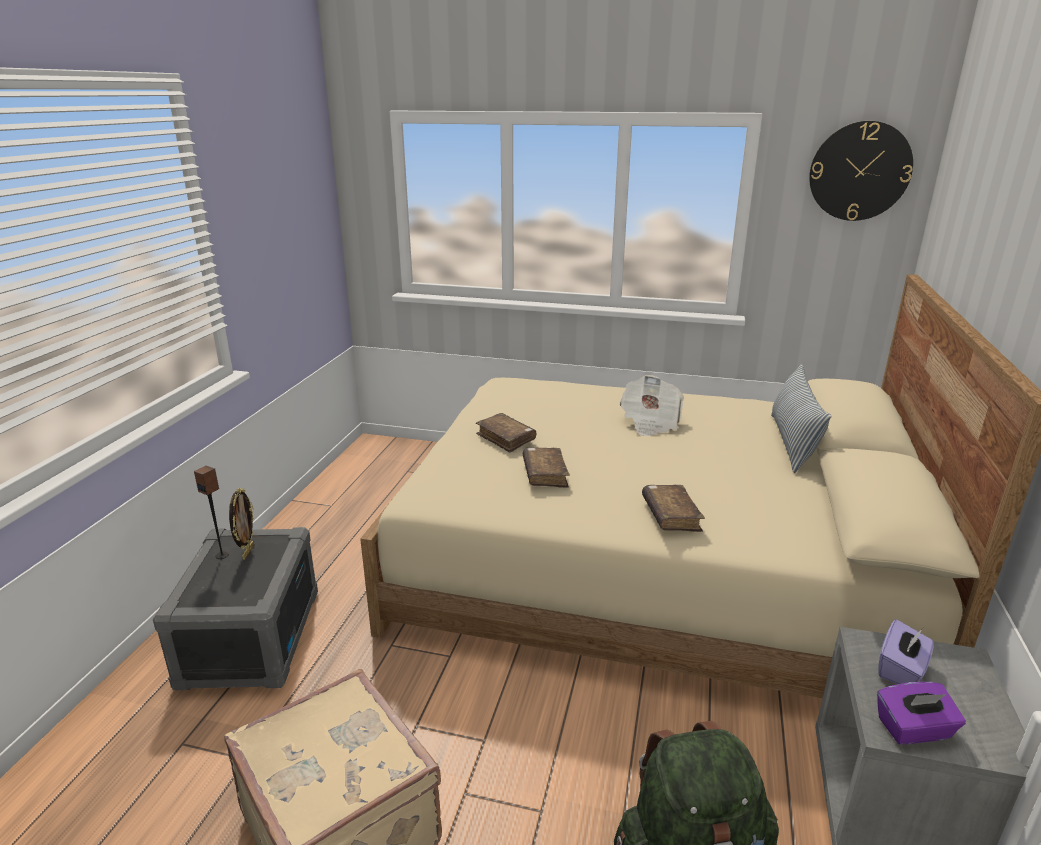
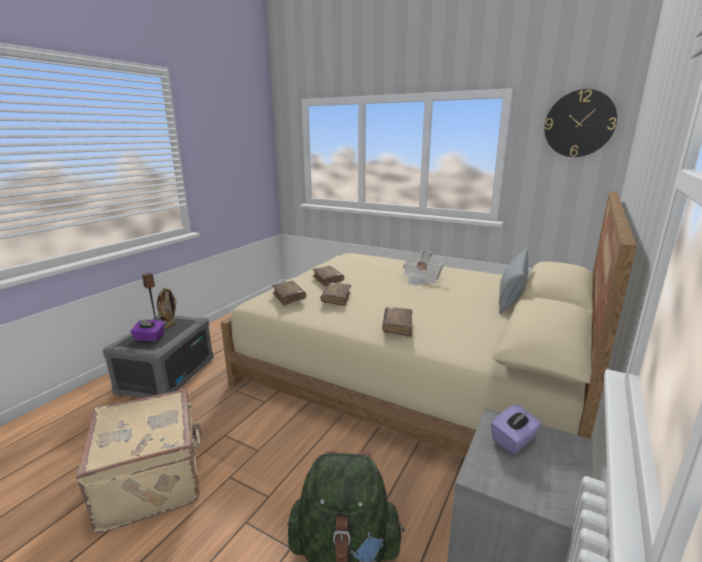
camera: 15 degrees right, 5 degrees down
purple tissue box [877,682,966,744] -> purple tissue box moved to [130,320,165,341]
none -> brown book [272,281,306,306]

